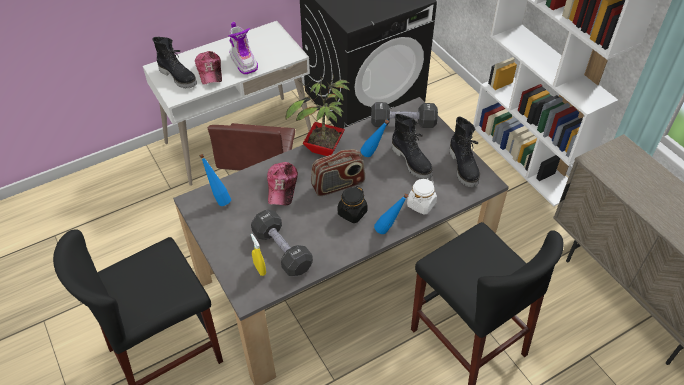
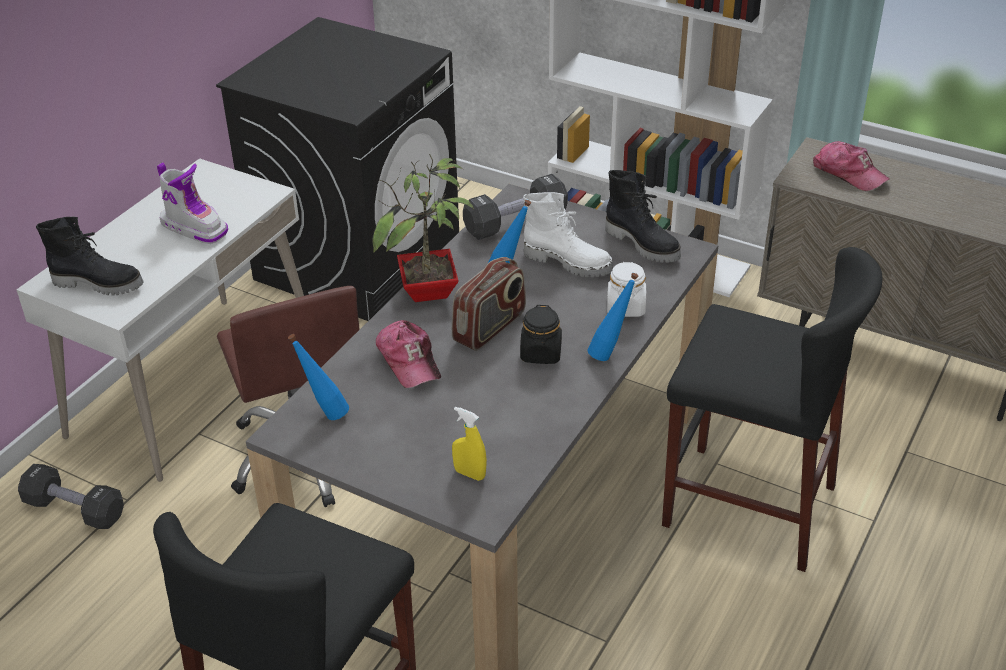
camera: 30 degrees left, 10 degrees down
cap [195,51,222,85] -> cap moved to [813,141,890,191]
black dumbbell [251,210,313,276] -> black dumbbell moved to [18,464,124,529]
black boot [392,114,433,179] -> white boot [523,192,614,278]

